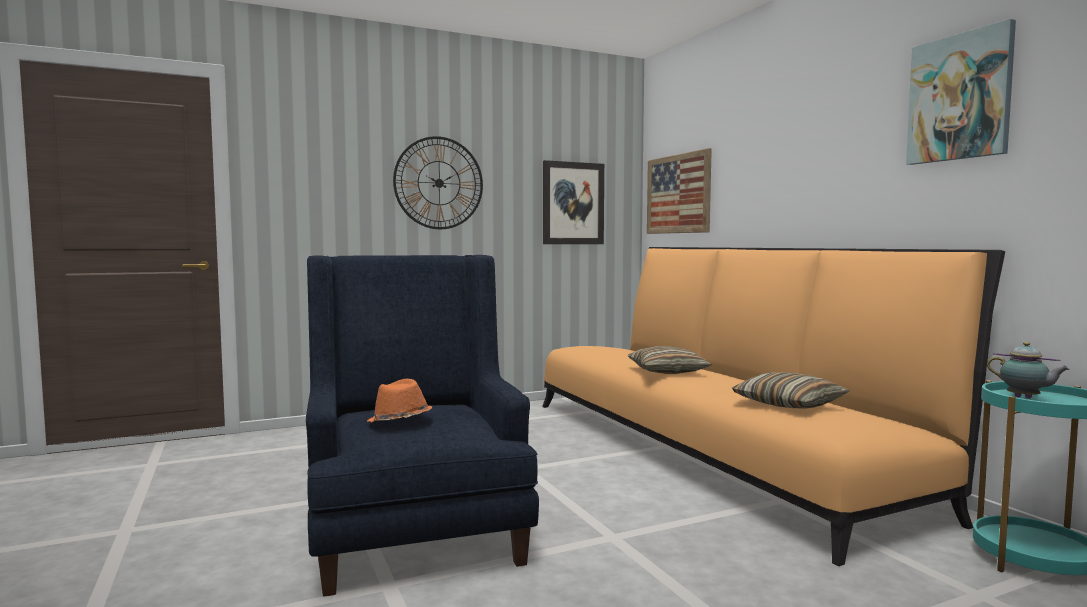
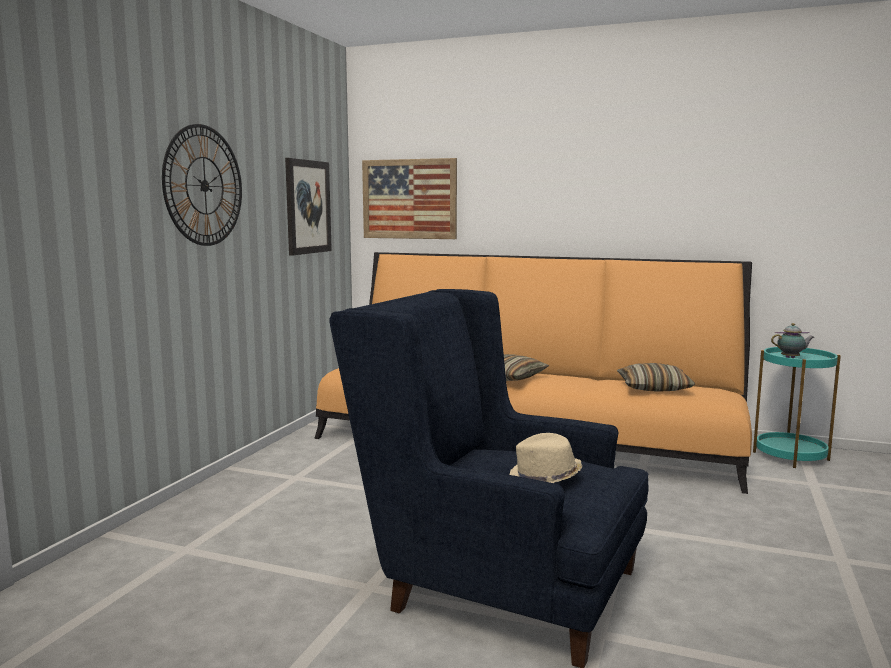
camera: 45 degrees left, 5 degrees up
orange hat [367,379,432,423] -> beige hat [509,433,583,483]
picture [906,19,1016,165] -> none

